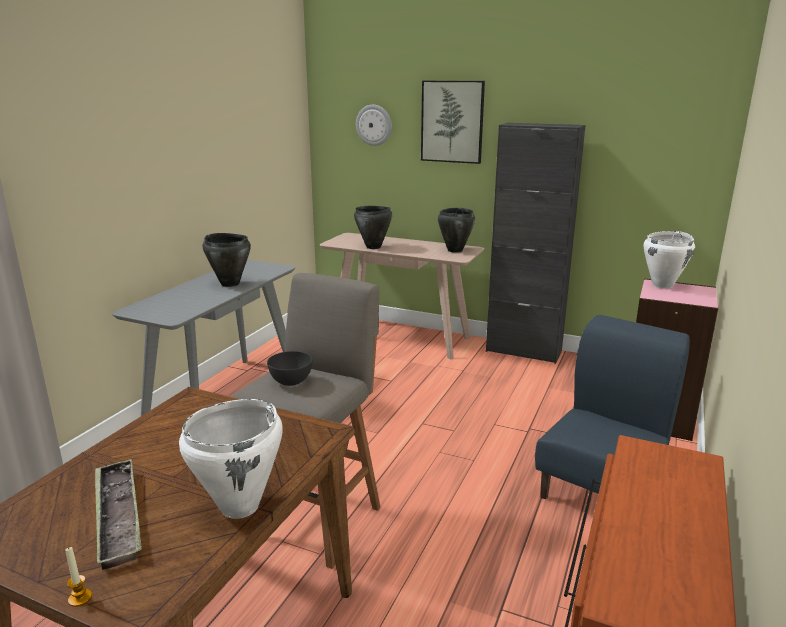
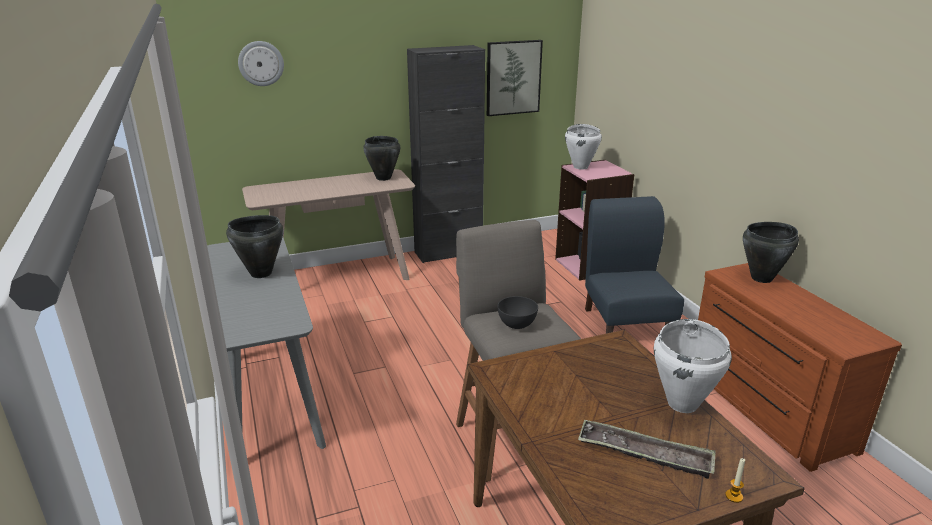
camera: 45 degrees left, 5 degrees up
black cooking pot [354,206,392,249] -> black cooking pot moved to [743,222,799,283]
picture [421,81,485,164] -> picture moved to [487,40,543,116]

